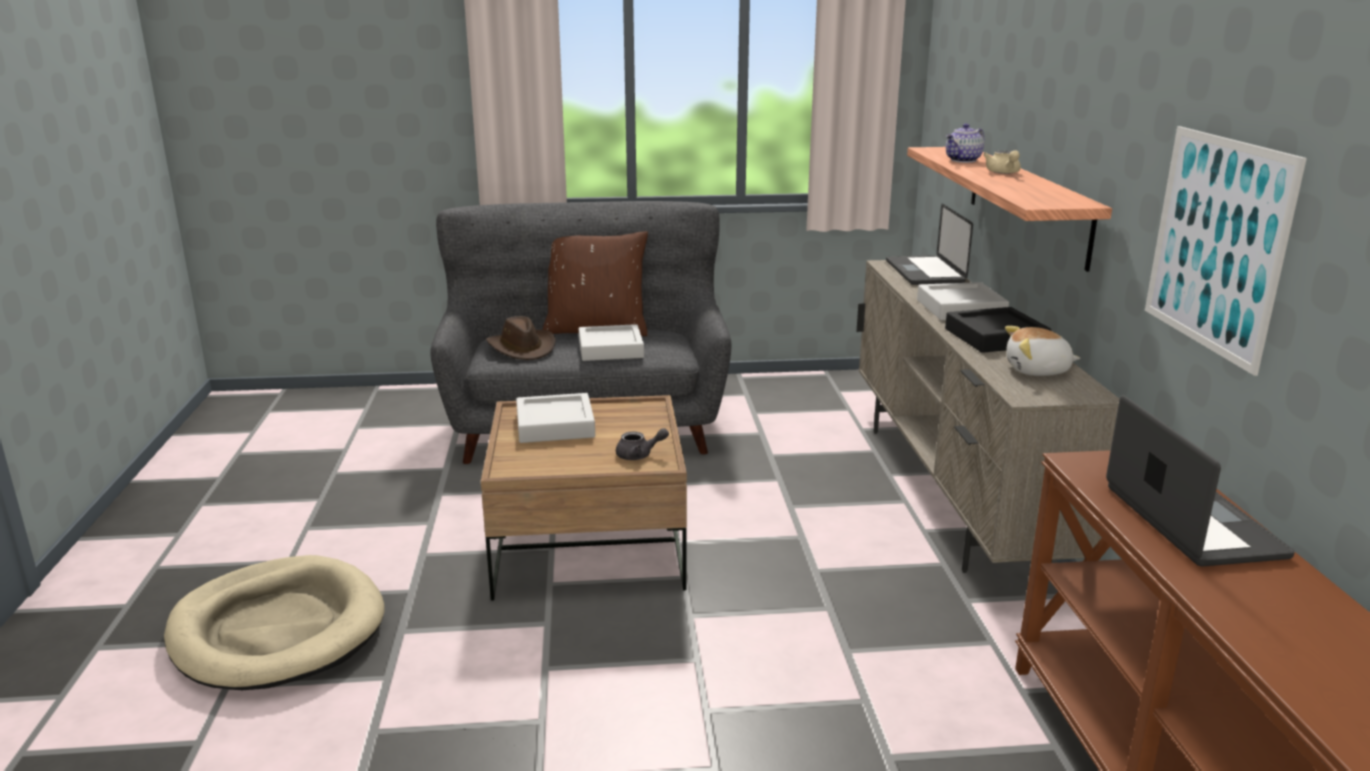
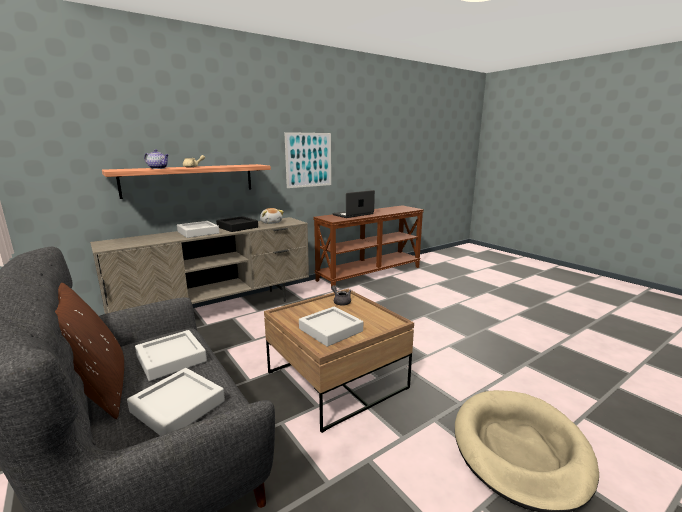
camera: 120 degrees left, 5 degrees down
brown hat [486,316,556,360] -> grey tray [127,368,225,436]
laptop [886,204,973,285] -> none

